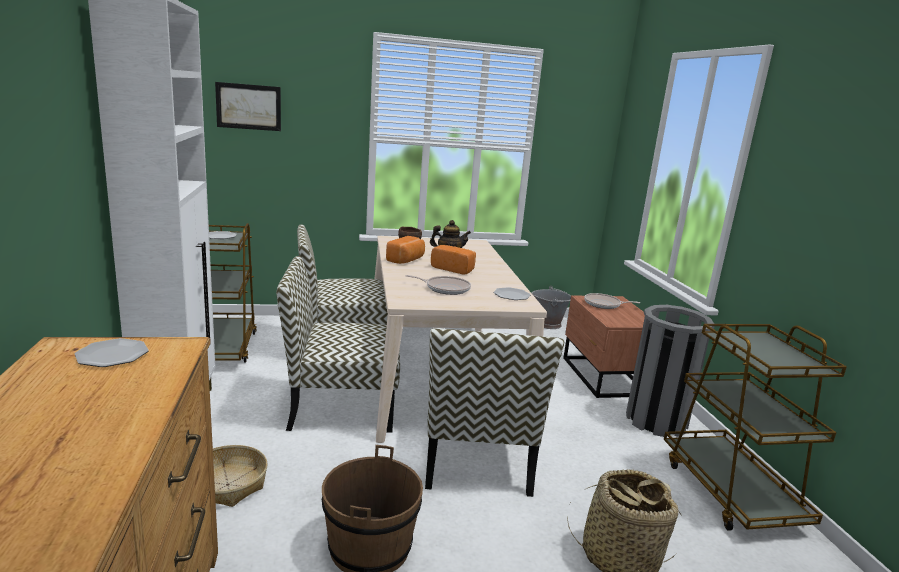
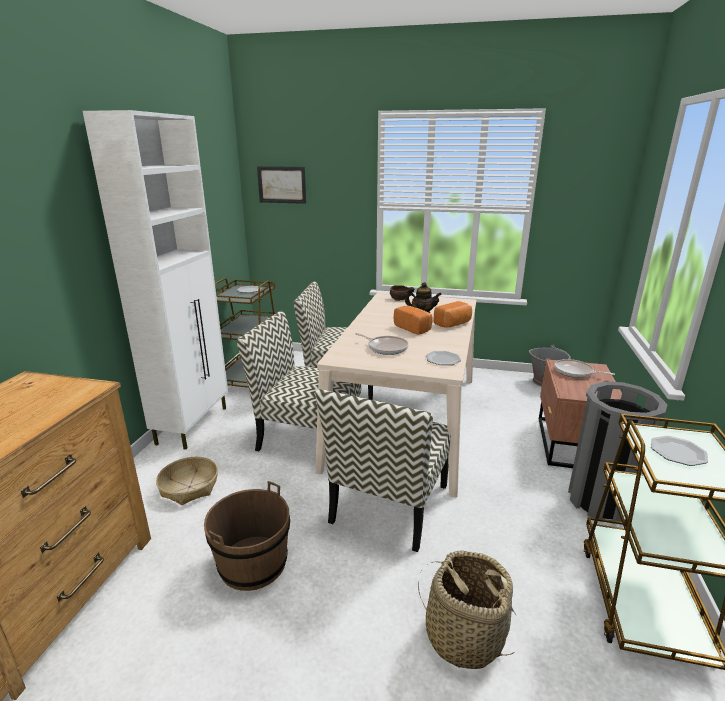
camera: 25 degrees right, 5 degrees up
plate [75,338,149,367] -> plate moved to [651,436,708,466]
bread [386,236,425,264] -> bread moved to [434,301,472,328]

